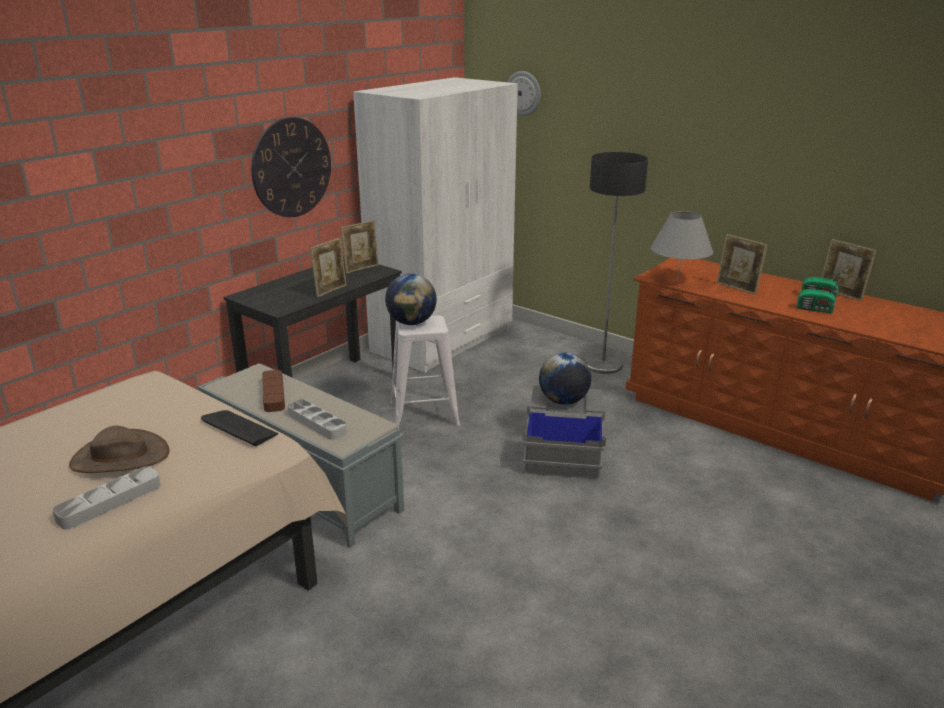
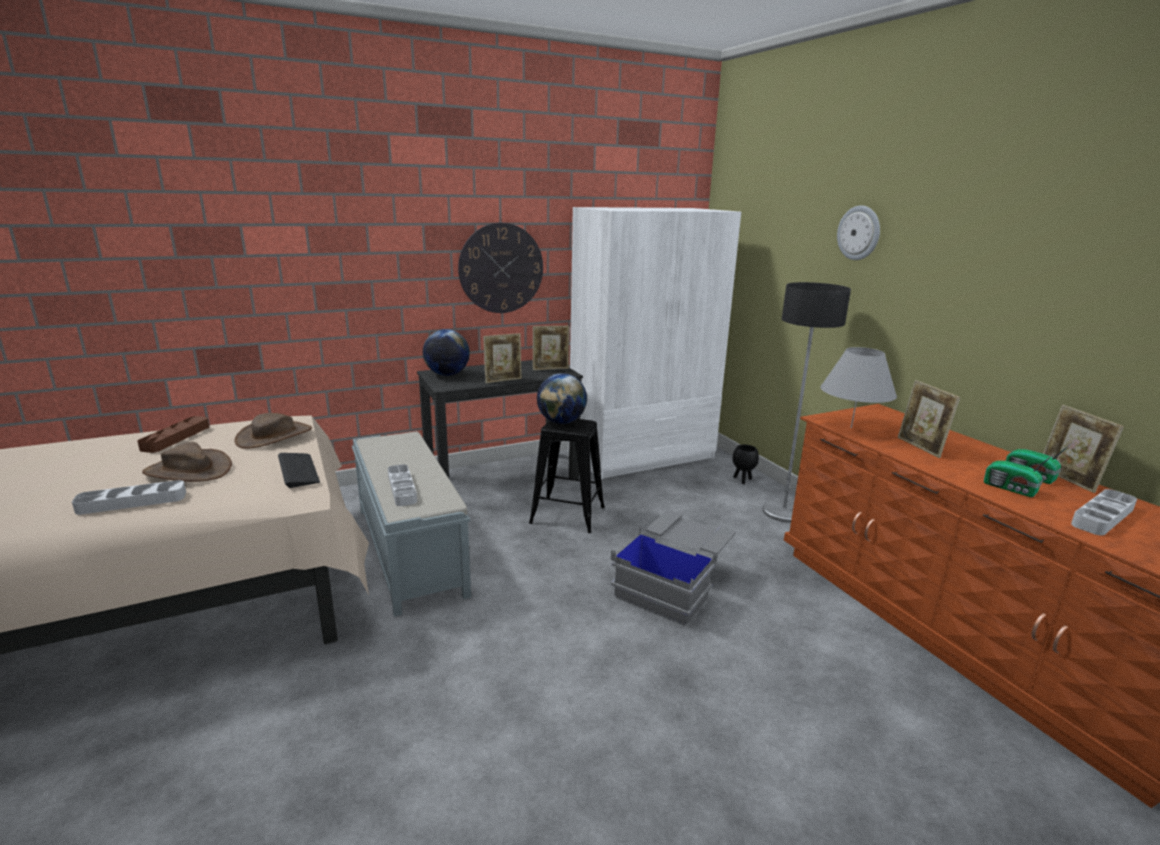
camera: 25 degrees right, 5 degrees down
brown tray [262,370,285,412] -> brown tray moved to [137,416,209,453]
white stool [390,315,460,430] -> black stool [529,419,605,533]
wall clock [508,71,541,116] -> wall clock moved to [837,205,880,260]
globe [539,352,591,405] -> globe moved to [423,329,470,376]
none -> brown hat [234,413,312,449]
none -> black planter [732,444,759,484]
none -> grey tray [1071,489,1137,535]

